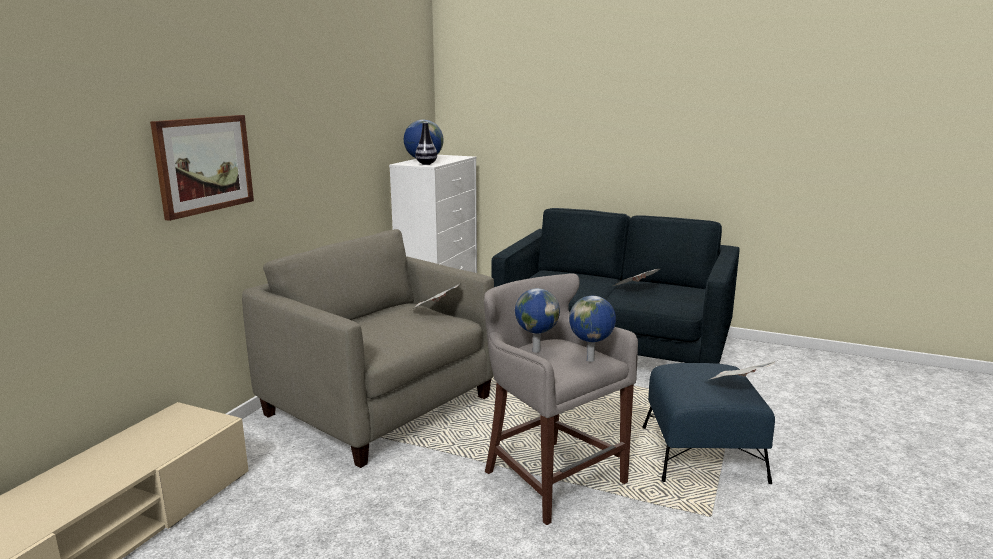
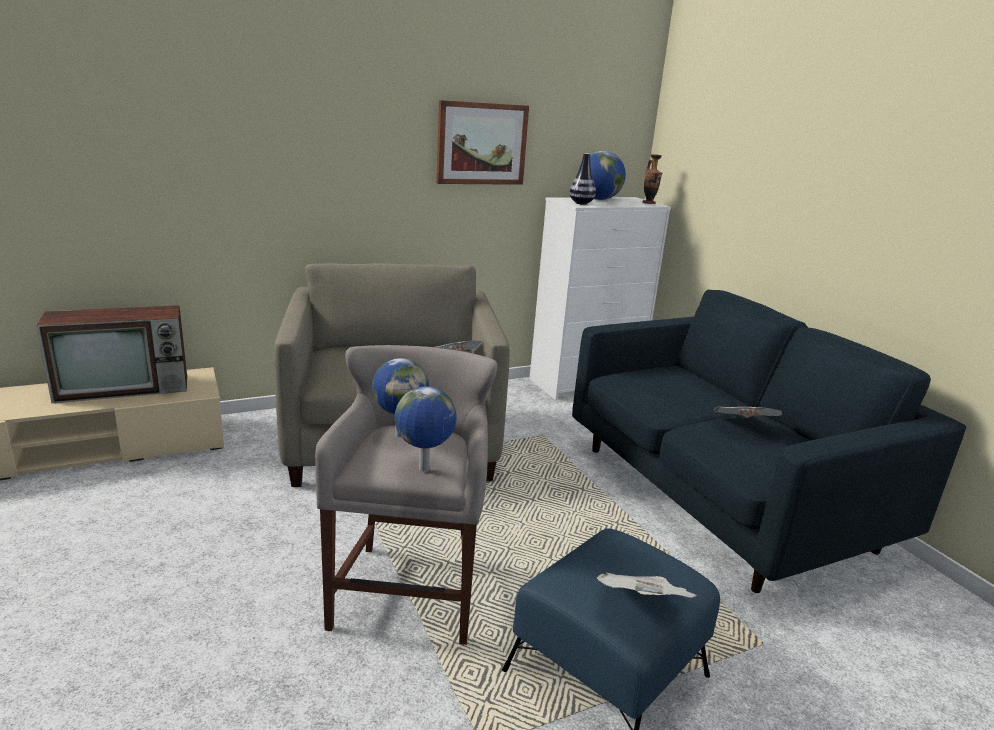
camera: 40 degrees right, 5 degrees up
picture [150,115,254,221] -> picture moved to [436,100,529,185]
none -> television [37,305,187,403]
none -> vase [643,154,662,204]

